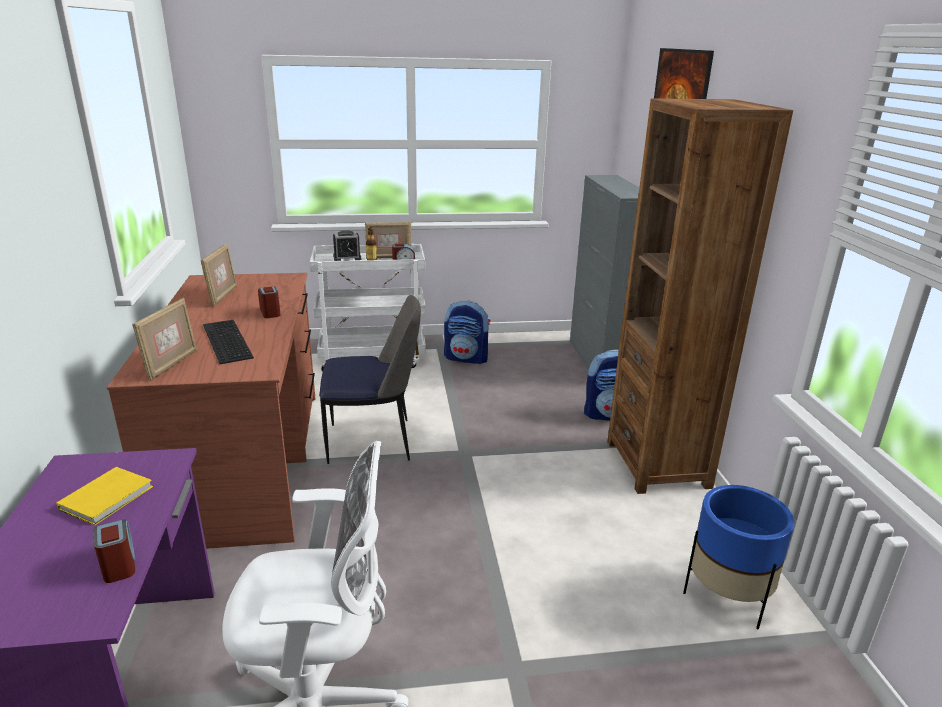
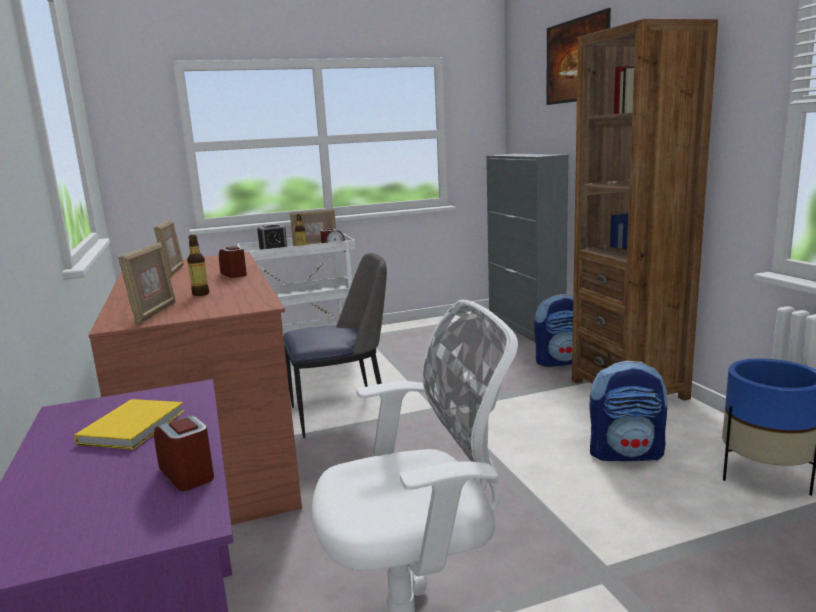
camera: 10 degrees left, 10 degrees down
keyboard [203,320,254,364] -> bottle [187,235,209,296]
backpack [444,301,491,364] -> backpack moved to [589,360,668,461]

